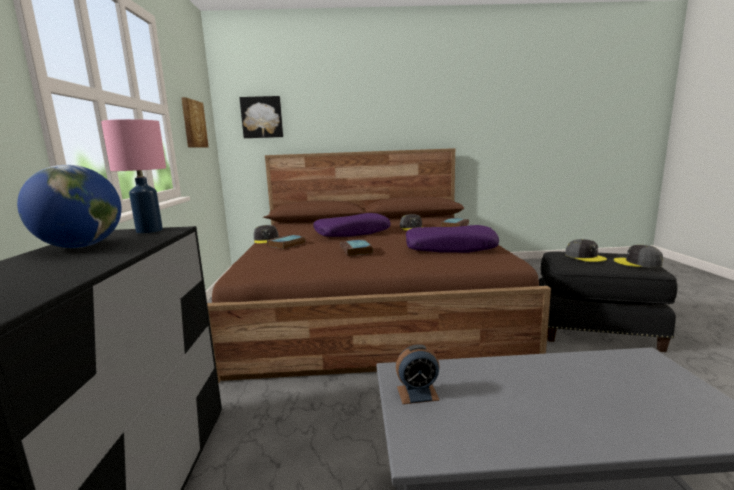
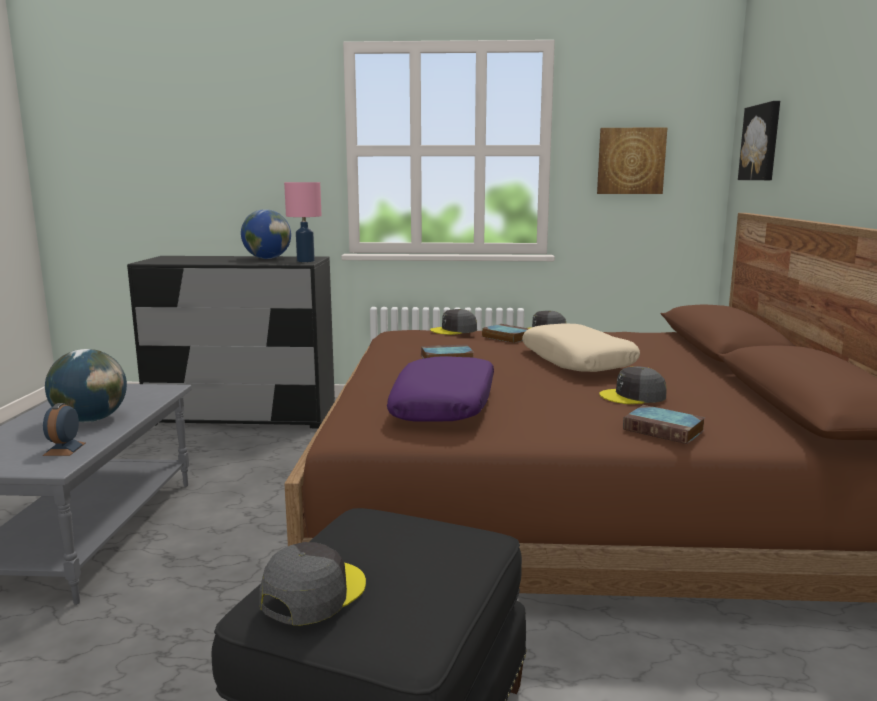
camera: 95 degrees right, 0 degrees up
purple pillow [313,213,391,237] -> beige pillow [522,323,640,372]
alarm clock [396,344,440,404] -> alarm clock moved to [43,403,85,456]
grey cap [565,239,607,262] -> grey cap moved to [430,309,477,335]
none -> globe [45,349,127,422]

